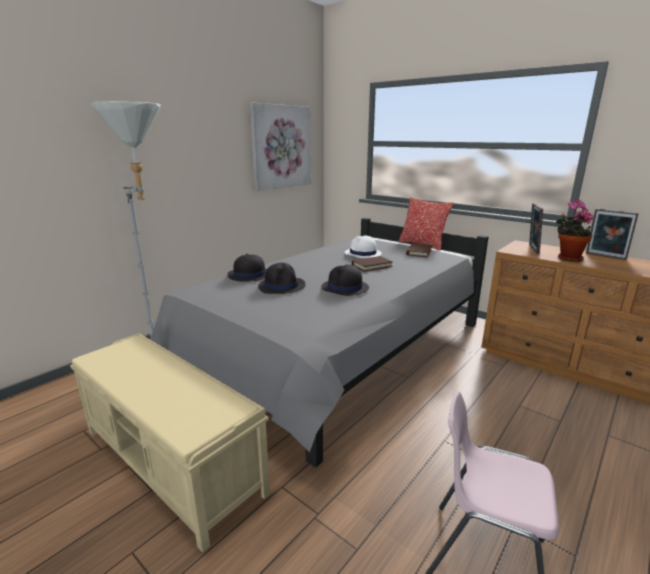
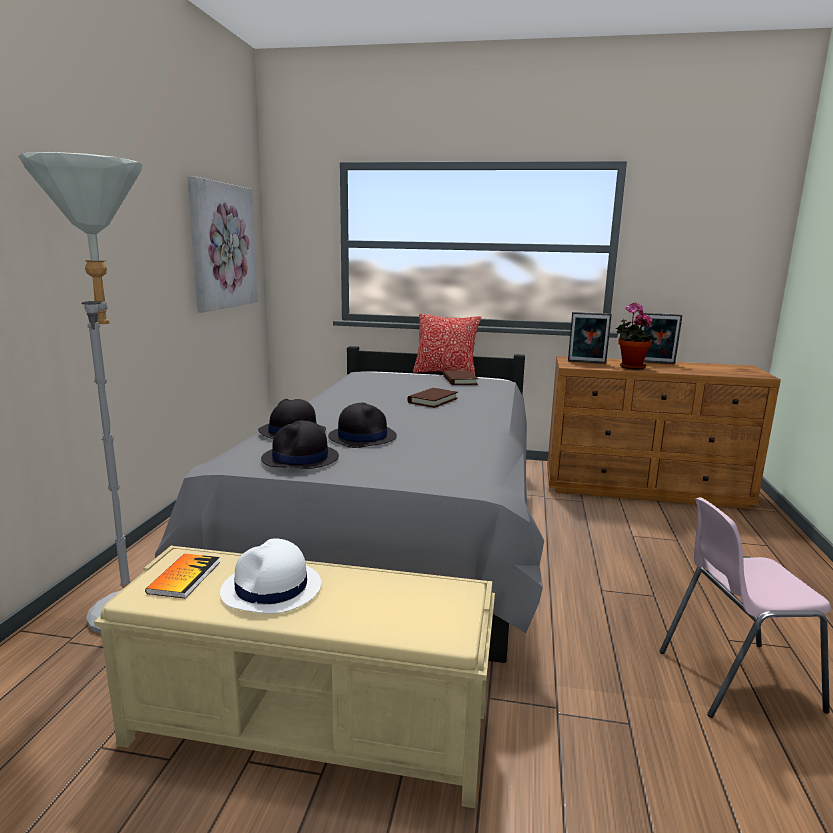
camera: 30 degrees left, 5 degrees down
black hat [321,264,369,296] -> black hat moved to [261,420,339,469]
white hat [345,235,382,258] -> white hat moved to [220,538,321,614]
picture frame [529,203,543,254] -> picture frame turned 60 degrees counterclockwise [568,312,612,364]
none -> book [145,553,220,599]

